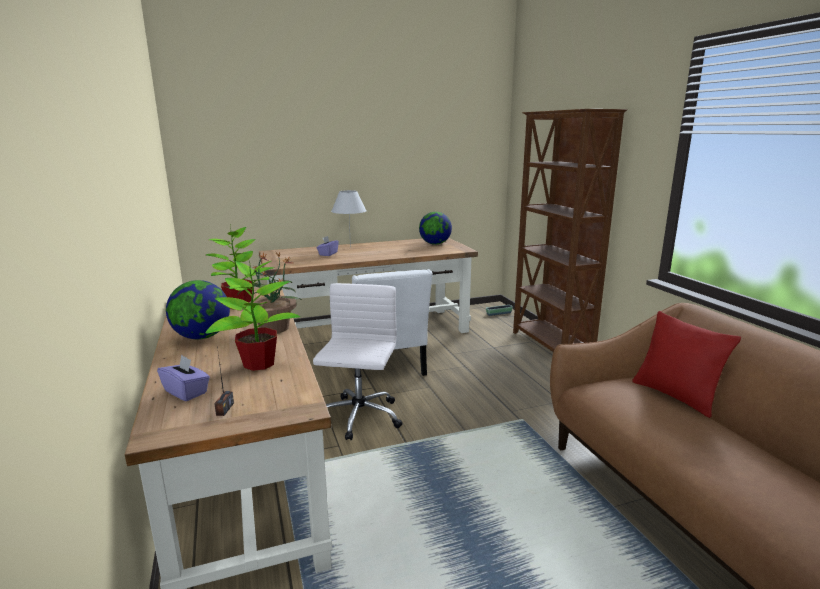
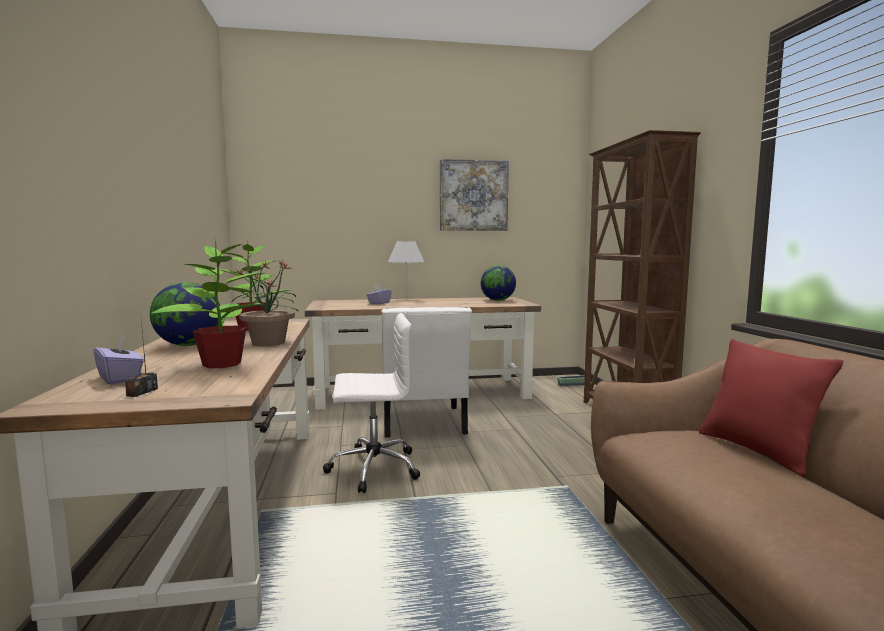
camera: 10 degrees right, 10 degrees down
white office chair [313,283,402,440] -> white office chair turned 60 degrees clockwise [323,313,420,493]
none -> picture [440,159,509,231]

